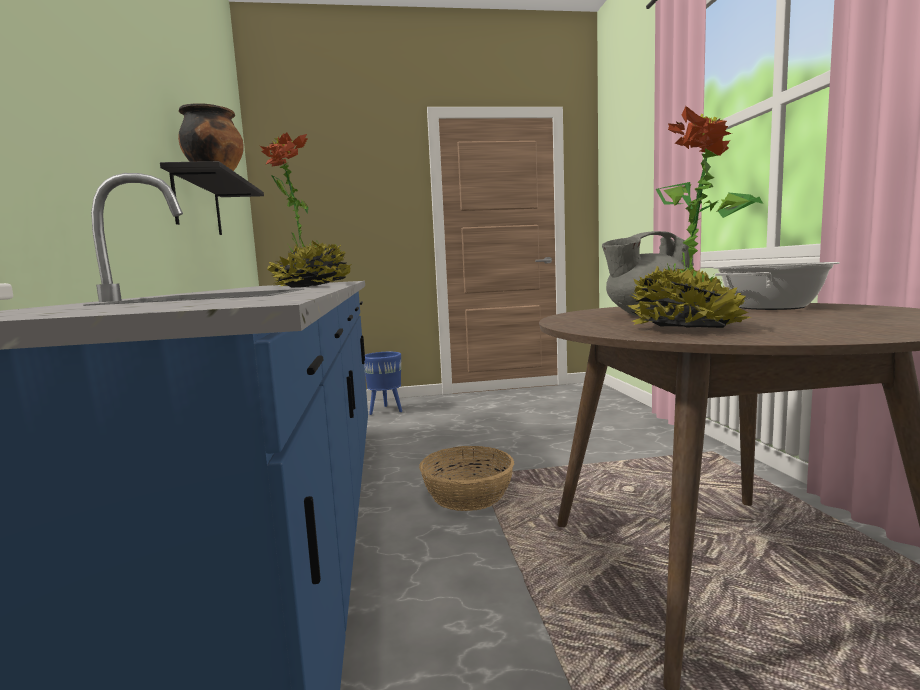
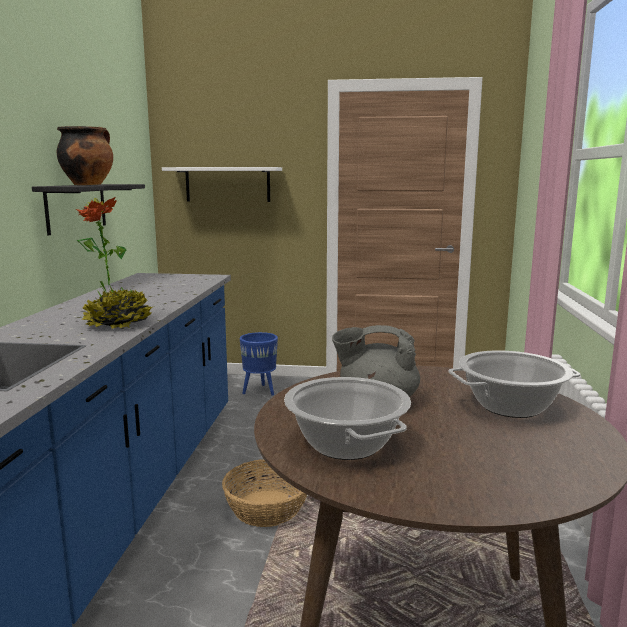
camera: 15 degrees right, 5 degrees up
potted plant [628,106,763,328] -> cooking pot [284,377,411,460]
none -> white shelf [162,167,282,202]

